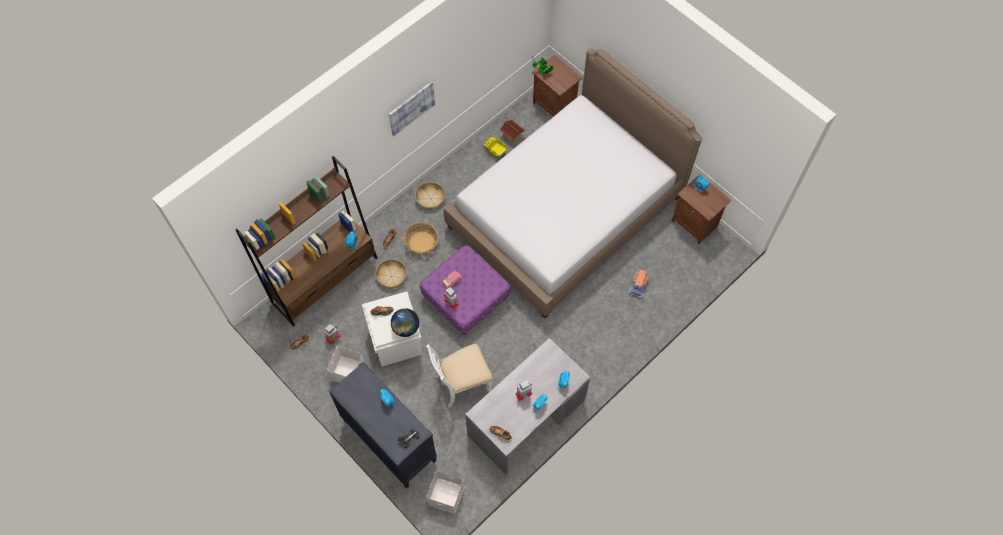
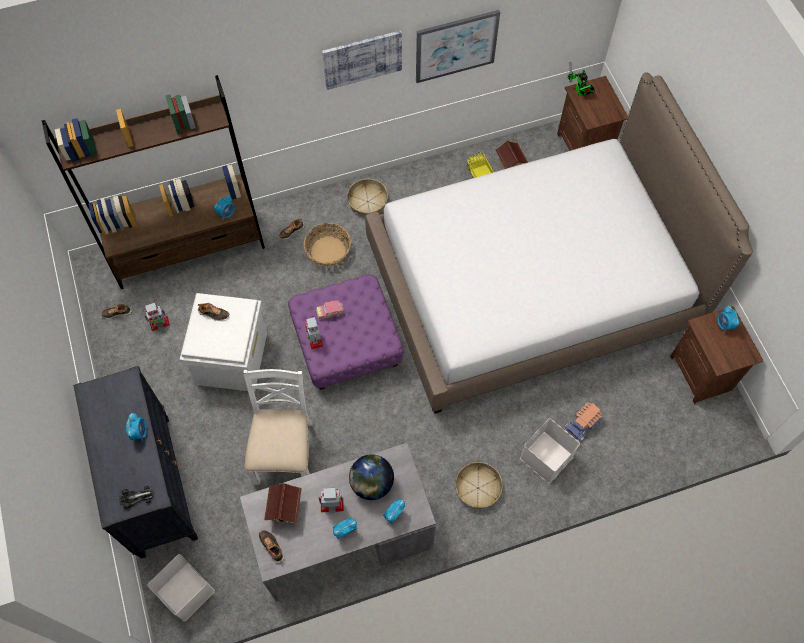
camera: 25 degrees right, 0 degrees up
white storage box [327,346,366,383] -> white storage box moved to [520,418,580,483]
basket [376,259,407,289] -> basket moved to [455,462,503,510]
globe [391,308,419,337] -> globe moved to [349,454,394,500]
white chair [426,344,493,408] -> white chair turned 90 degrees clockwise [243,369,313,485]
none -> toy house [264,483,302,523]
none -> picture [416,10,500,83]

